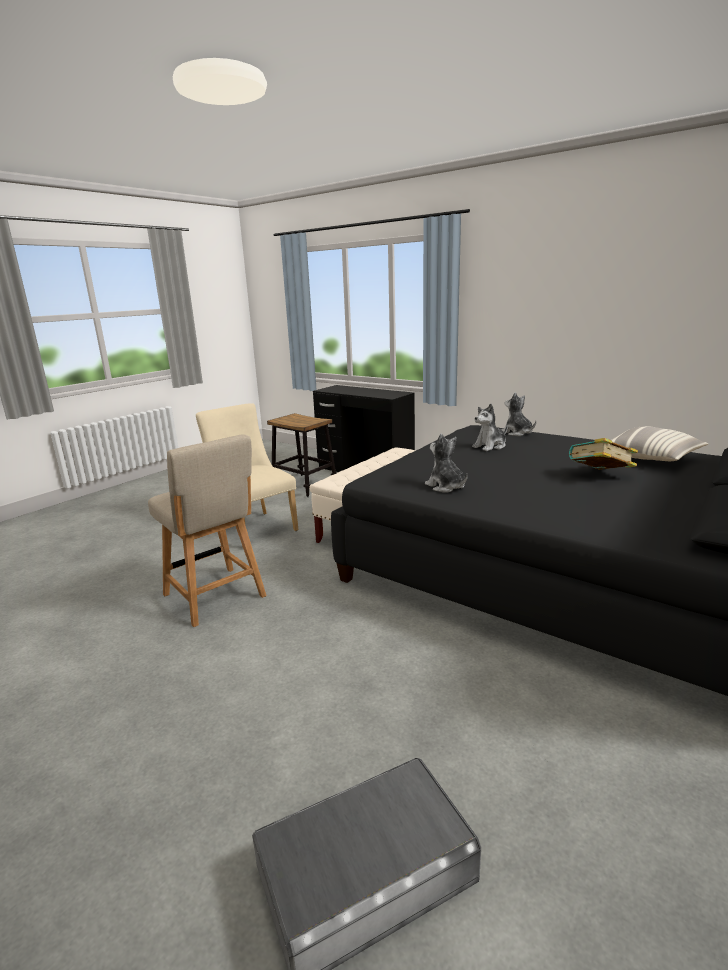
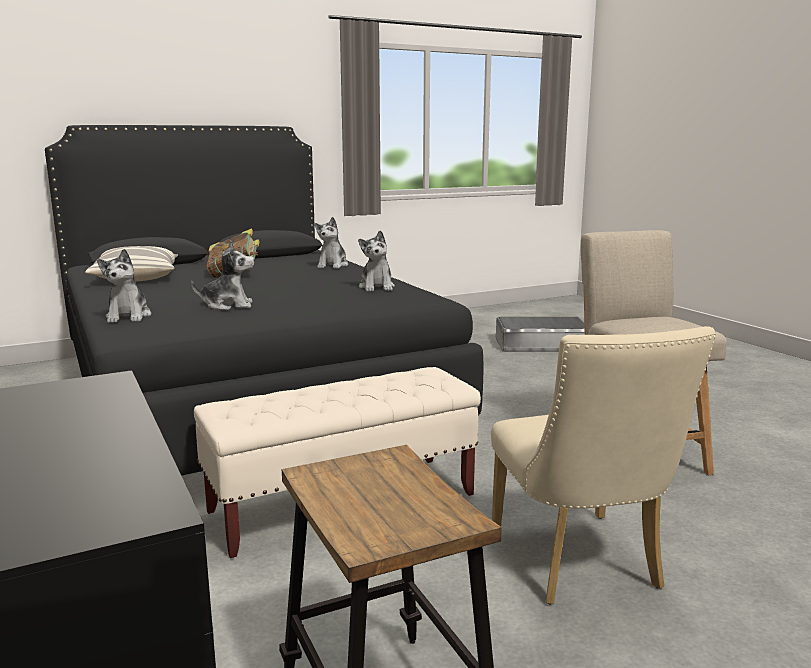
camera: 155 degrees left, 5 degrees down
none -> plush toy [315,217,348,269]

